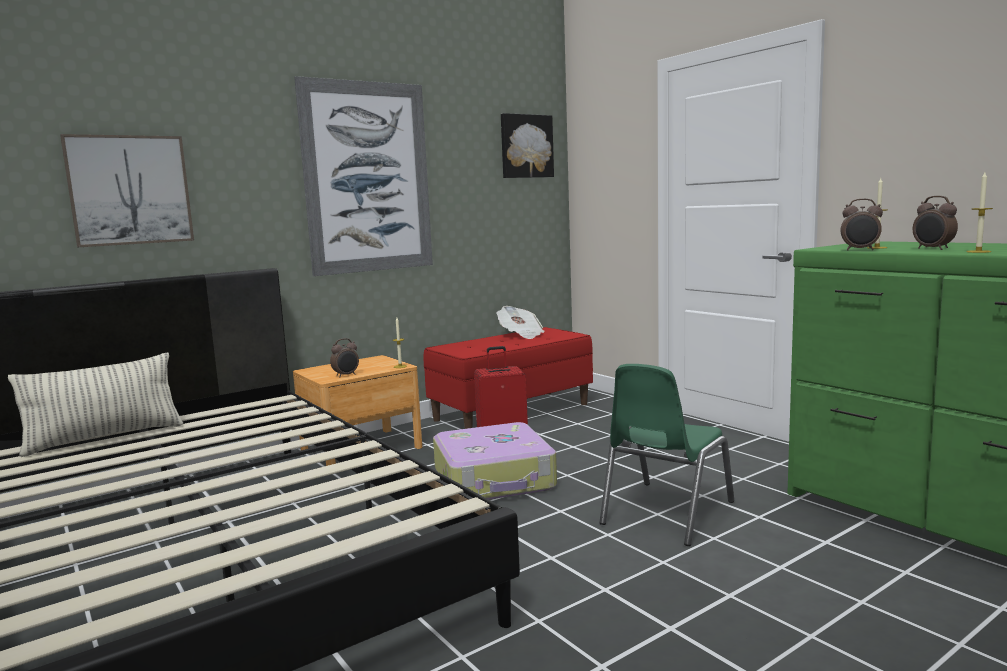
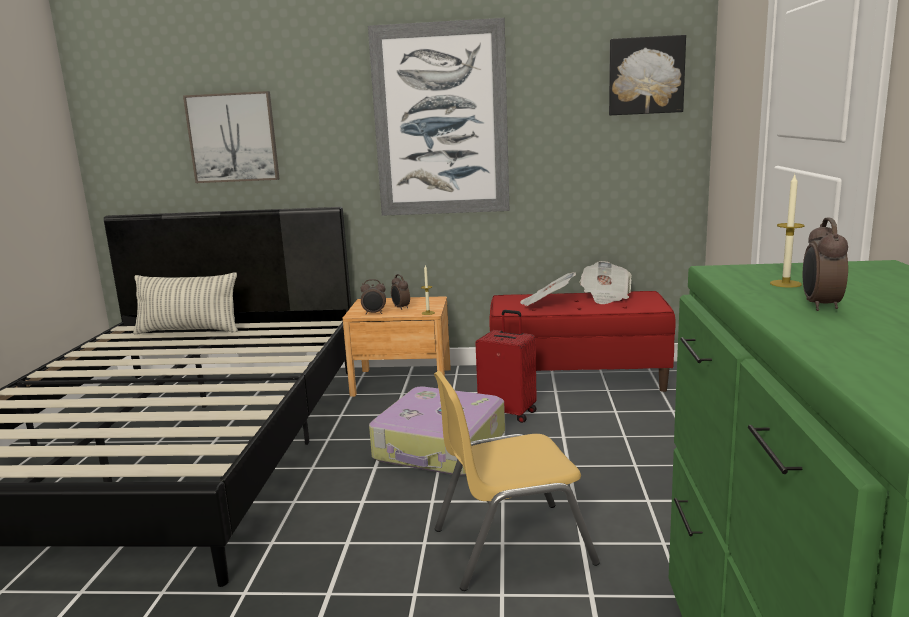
camera: 40 degrees right, 5 degrees up
green chair [599,364,735,546] -> yellow chair [434,371,600,591]
alarm clock [840,199,883,250] -> alarm clock moved to [391,274,410,310]
candle [966,172,993,253] -> none
none -> newspaper [520,272,576,306]

